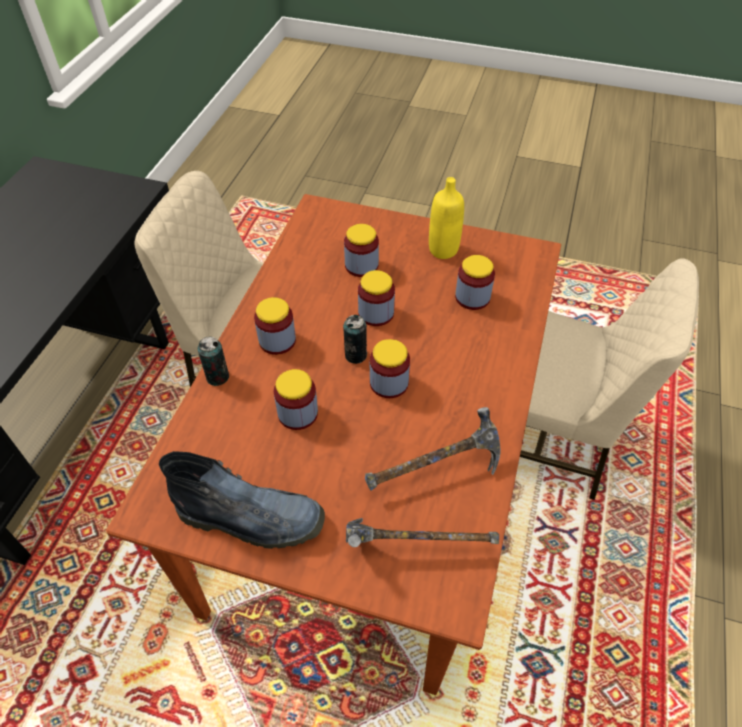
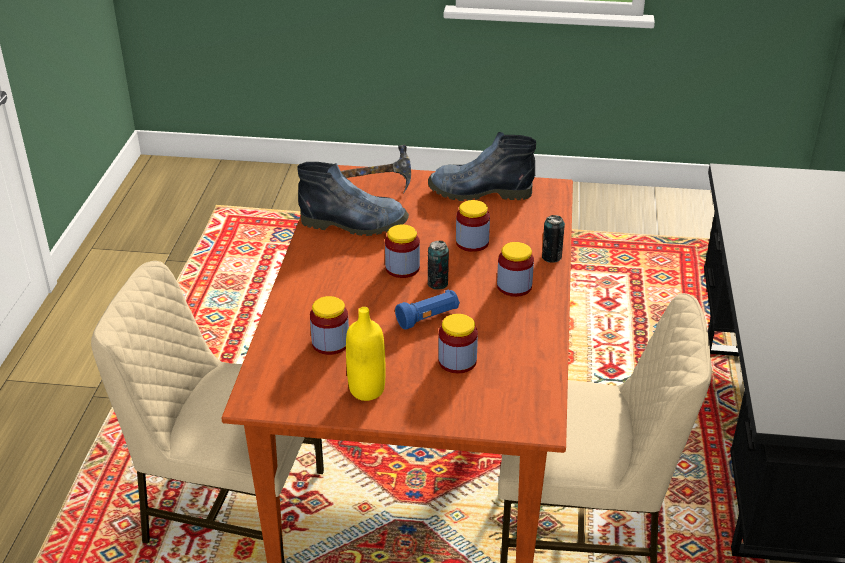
camera: 170 degrees right, 15 degrees down
jar [358,270,395,326] -> blue flashlight [395,289,460,330]
hammer [365,407,500,491] -> boot [297,162,409,236]

